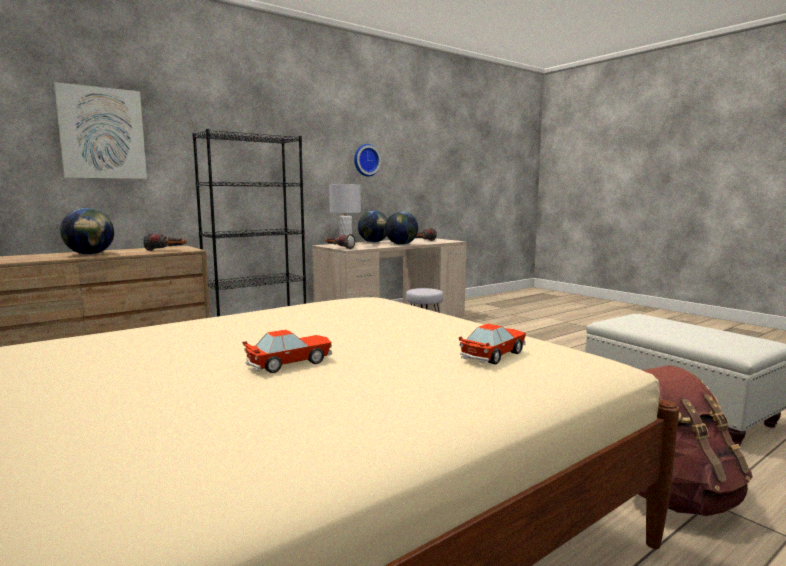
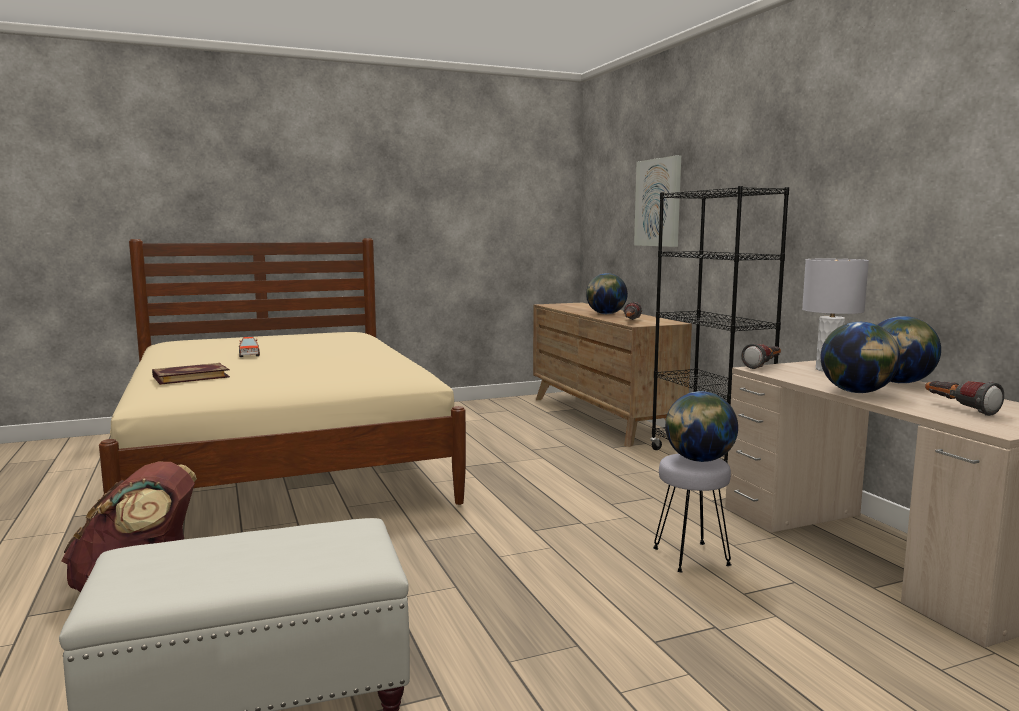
camera: 105 degrees right, 0 degrees up
wall clock [354,144,381,176] -> none
toy car [459,324,526,364] -> book [152,363,230,385]
none -> globe [665,391,738,462]

